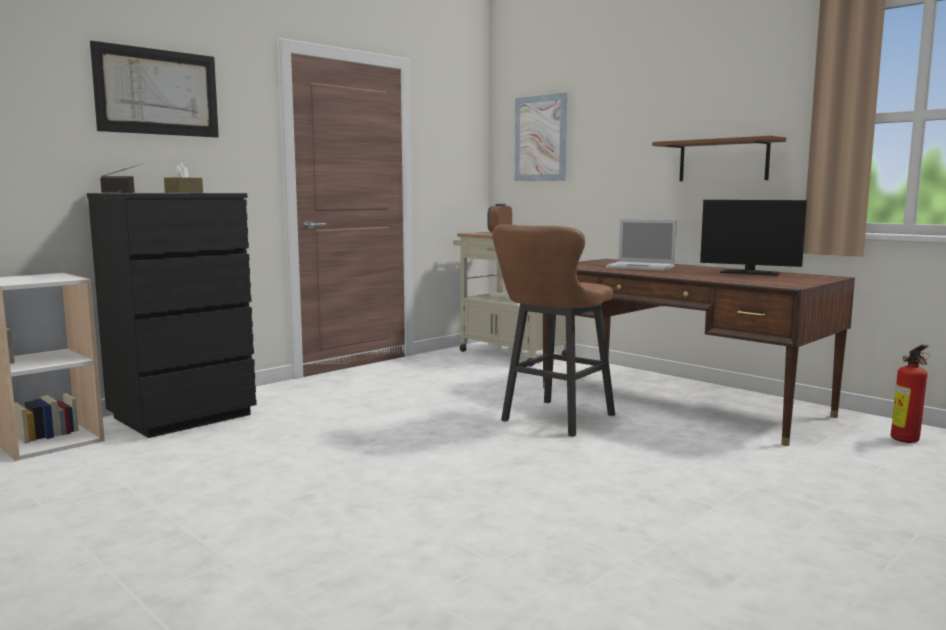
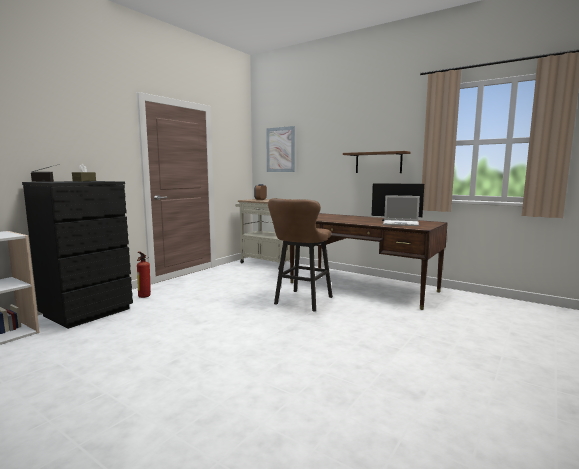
camera: 10 degrees left, 0 degrees up
picture [90,41,219,138] -> none
laptop [606,219,677,271] -> laptop moved to [383,195,420,226]
fire extinguisher [891,344,930,443] -> fire extinguisher moved to [137,252,151,298]

